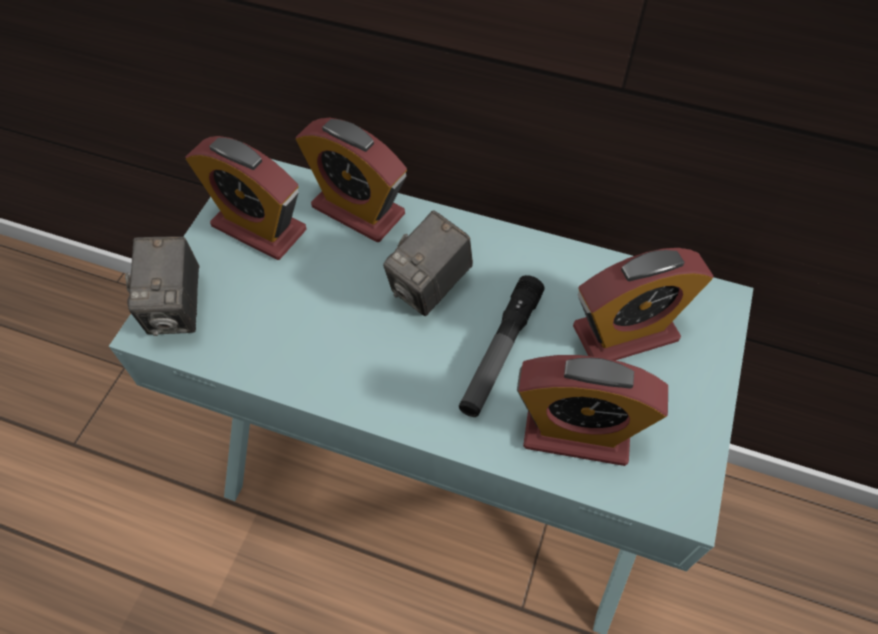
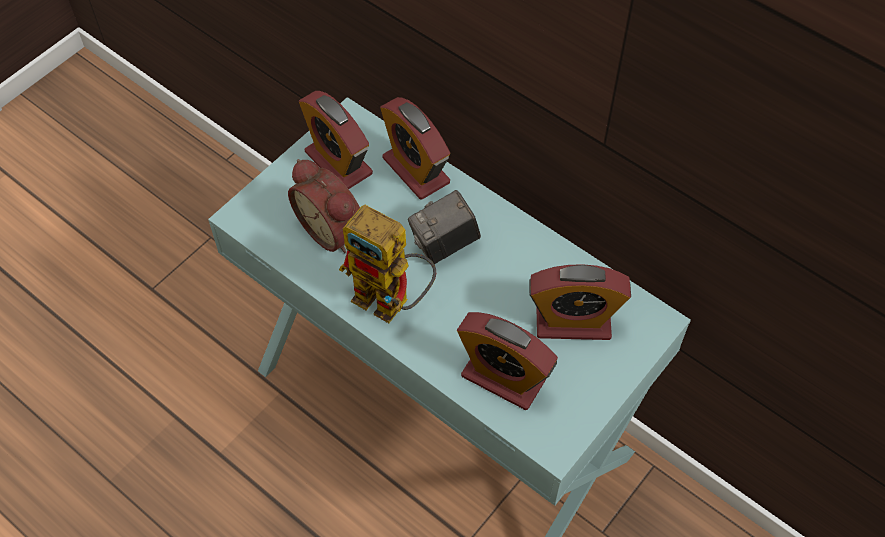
camera: 20 degrees right, 0 degrees up
camera [125,236,199,336] -> none
flashlight [459,275,545,417] -> none
none -> alarm clock [288,159,360,253]
none -> toy robot [339,205,436,323]

